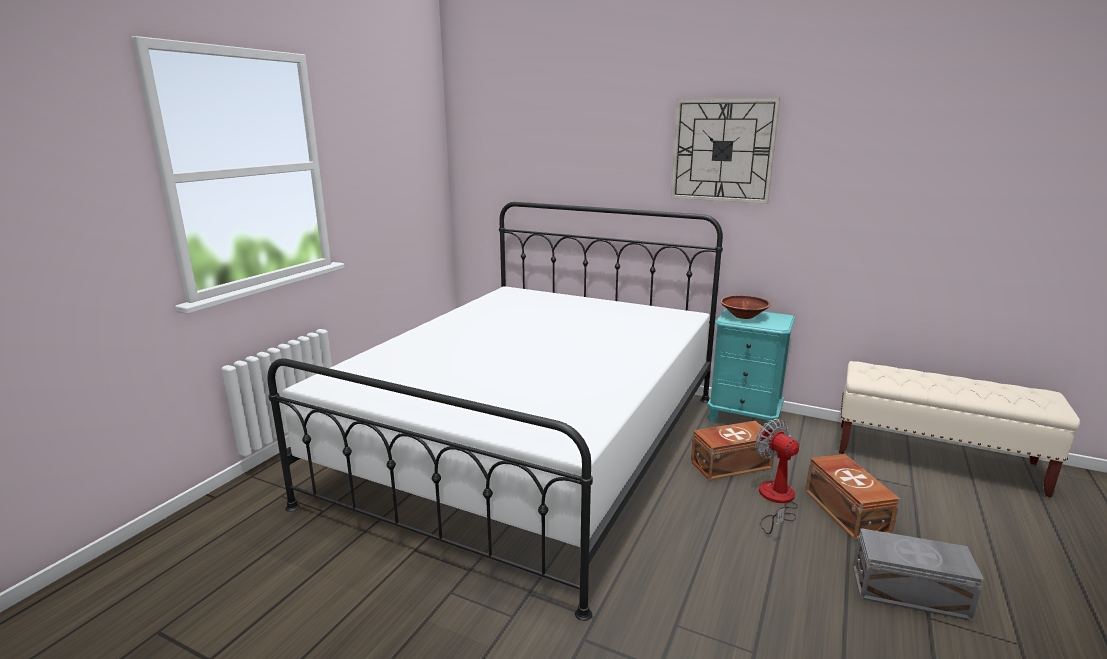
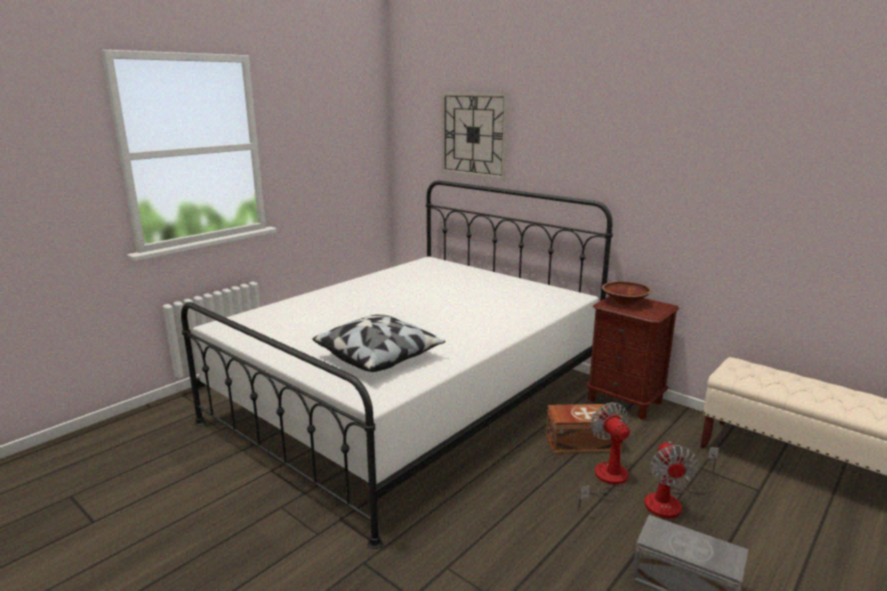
camera: 15 degrees right, 0 degrees up
wall clock [671,98,780,204] -> wall clock moved to [442,93,508,179]
turquoise nightstand [707,308,795,427] -> brown nightstand [586,296,679,419]
brown storage box [805,454,900,540] -> fan [644,441,719,518]
none -> pillow [313,314,446,372]

